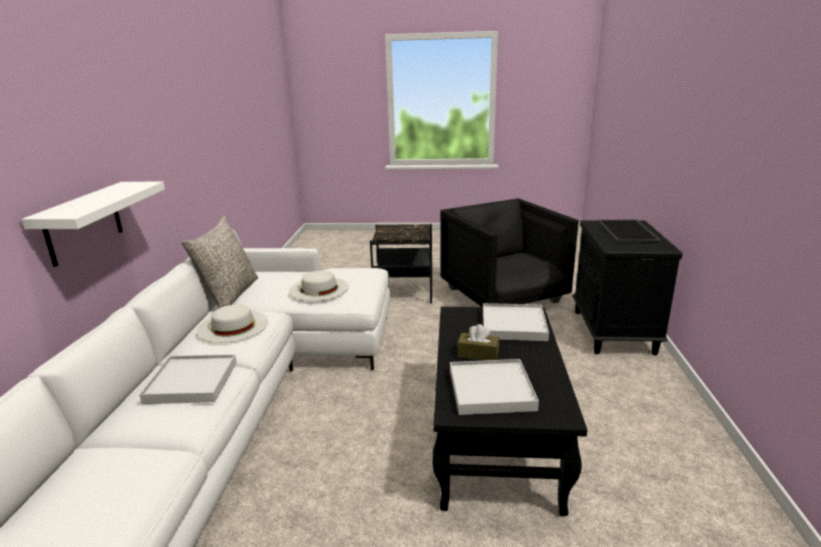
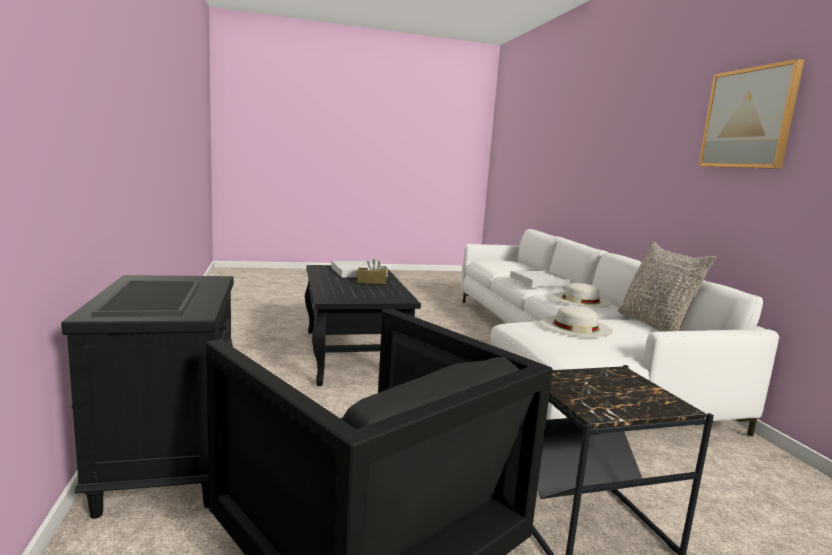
camera: 160 degrees right, 10 degrees down
white shelf [21,181,165,267] -> none
white tray [483,303,549,341] -> none
none -> picture [698,59,804,169]

